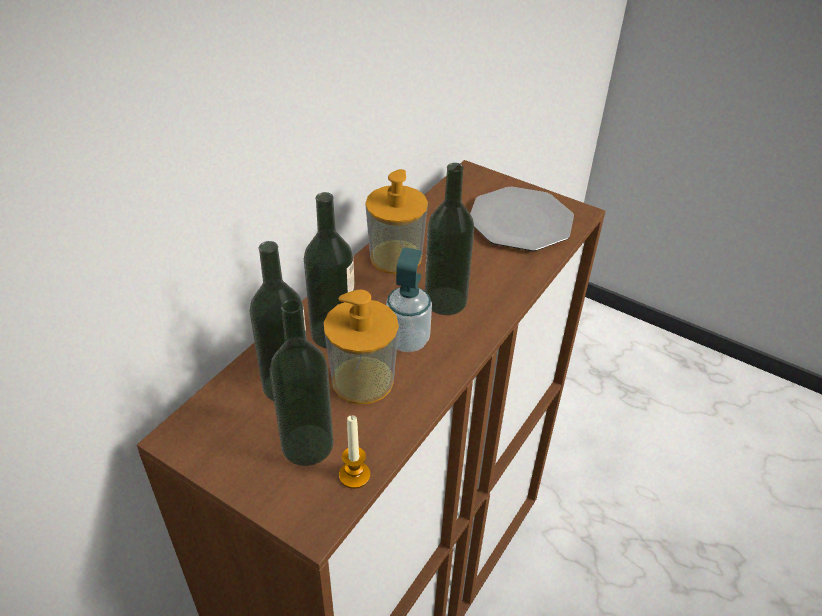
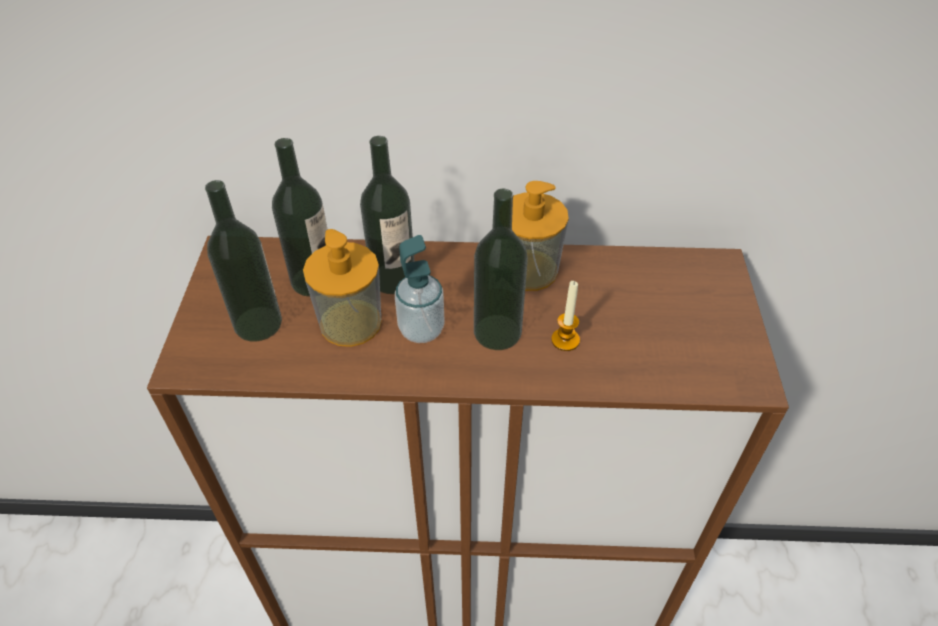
camera: 60 degrees right, 5 degrees up
candle [339,415,370,489] -> candle moved to [551,281,580,351]
plate [470,187,574,251] -> none

